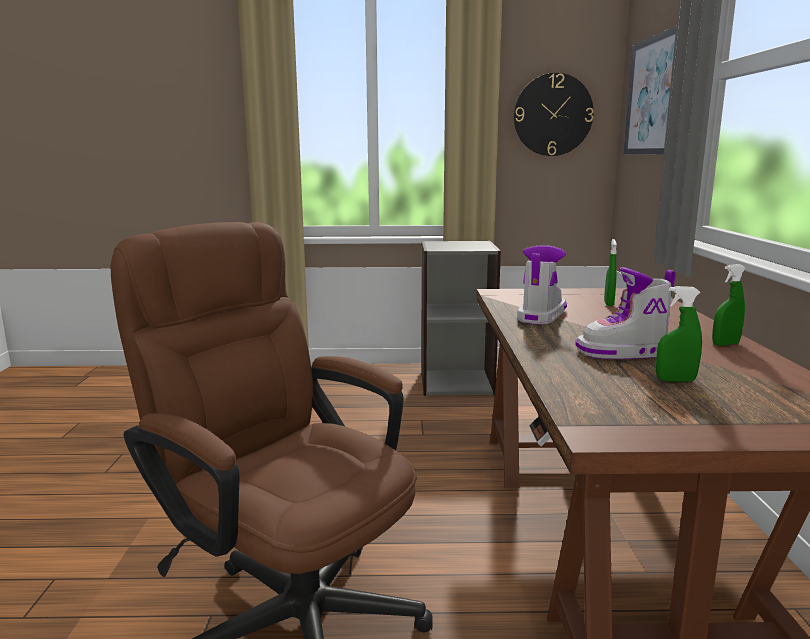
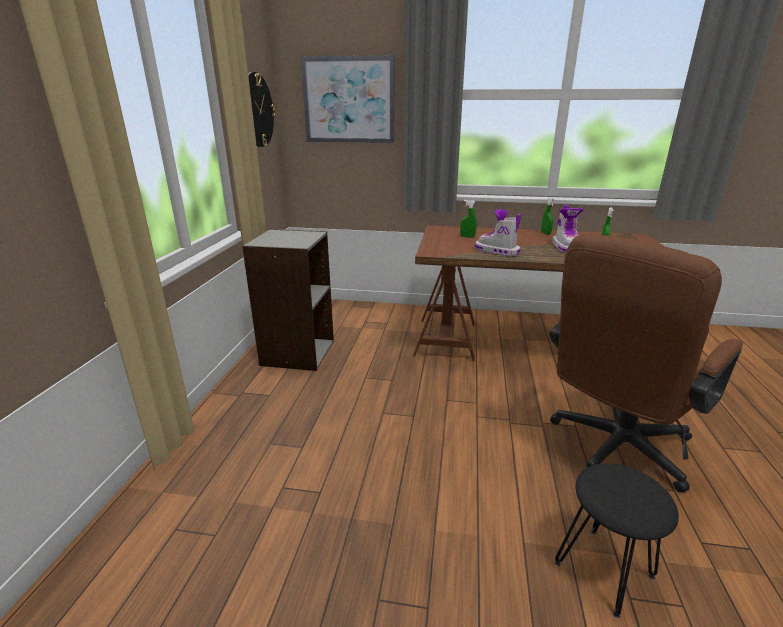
camera: 80 degrees left, 10 degrees up
none -> black stool [555,463,679,618]

